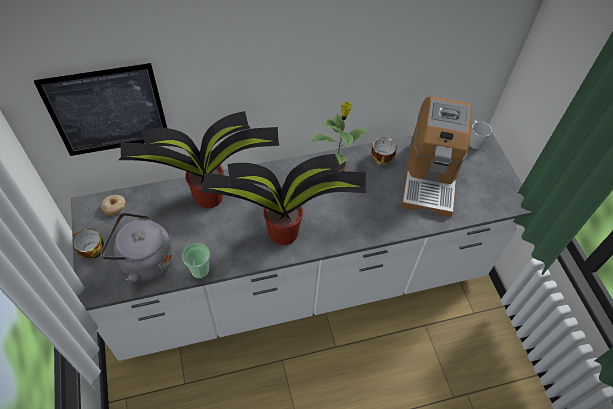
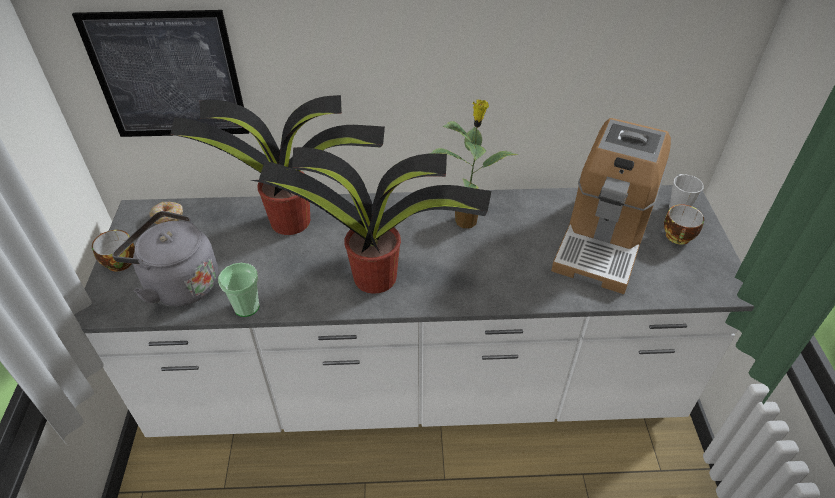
camera: 15 degrees right, 10 degrees down
cup [371,137,396,166] -> cup moved to [664,204,704,245]

